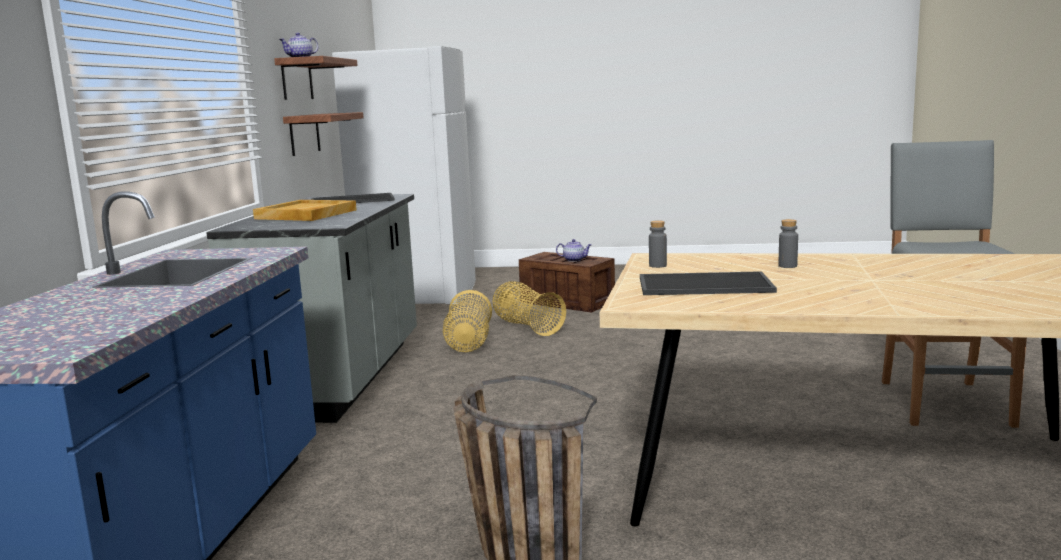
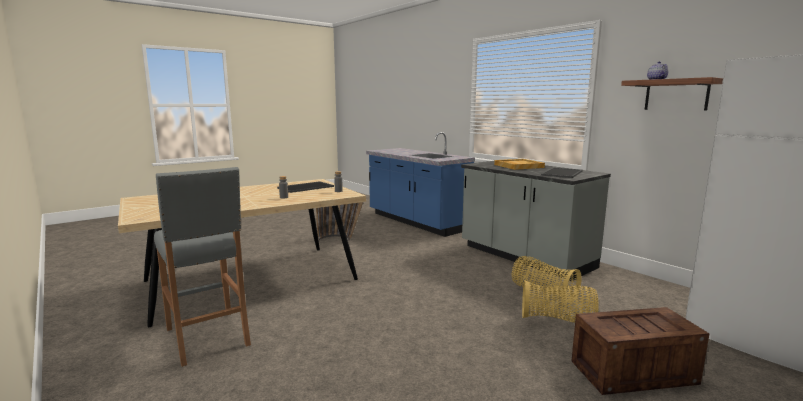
camera: 135 degrees right, 0 degrees up
shelf [283,112,364,156] -> none
teapot [556,239,592,262] -> none

